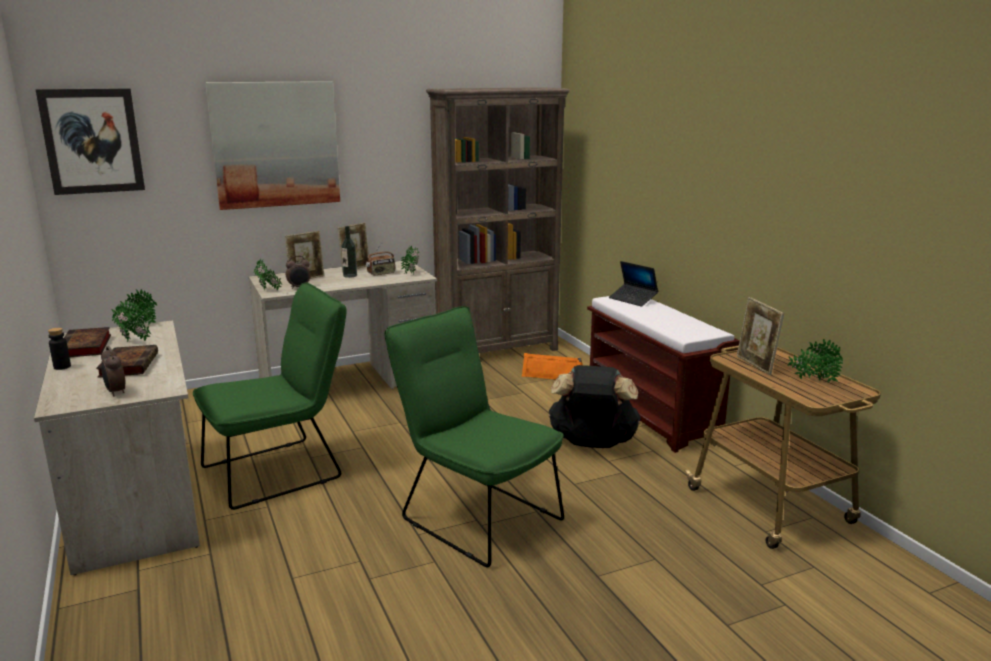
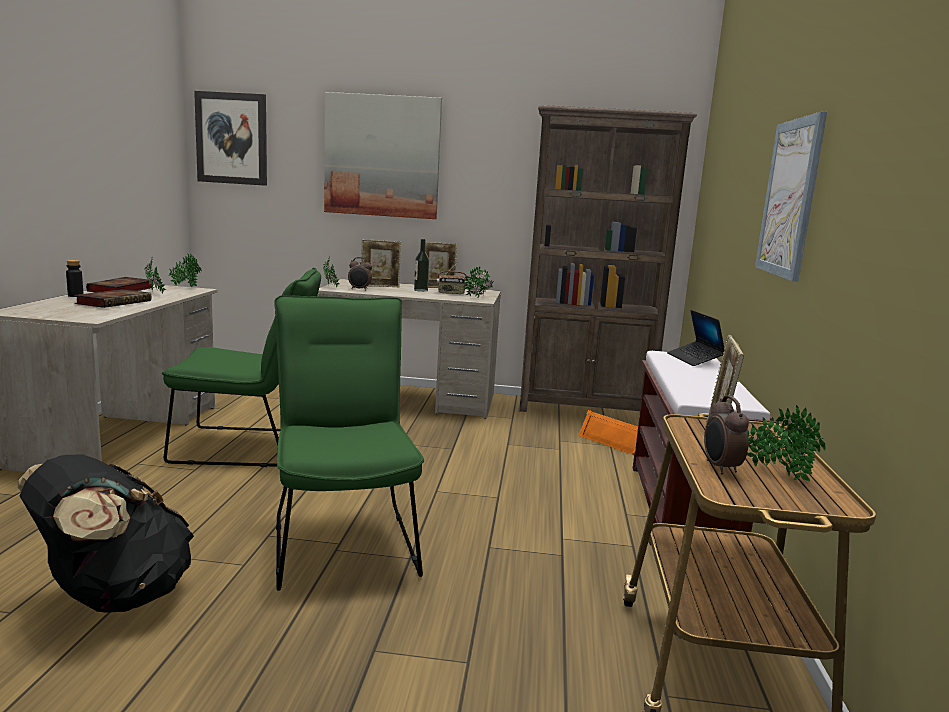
camera: 30 degrees right, 5 degrees down
alarm clock [101,346,125,397] -> alarm clock moved to [704,395,749,474]
black backpack [548,365,641,448] -> black backpack moved to [17,455,194,613]
none -> picture [755,112,827,282]

